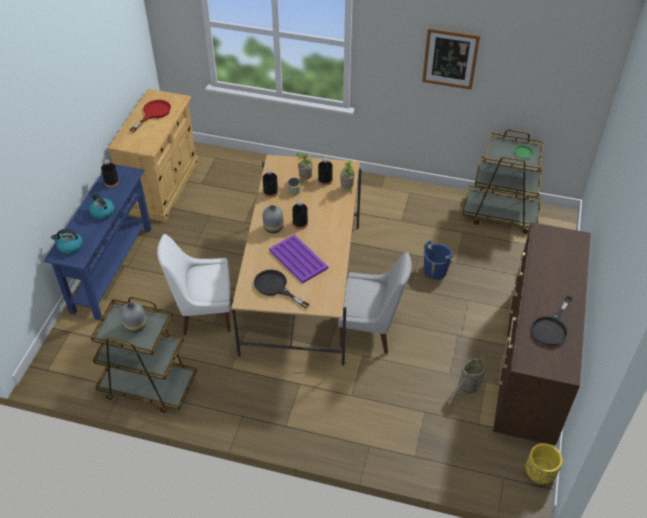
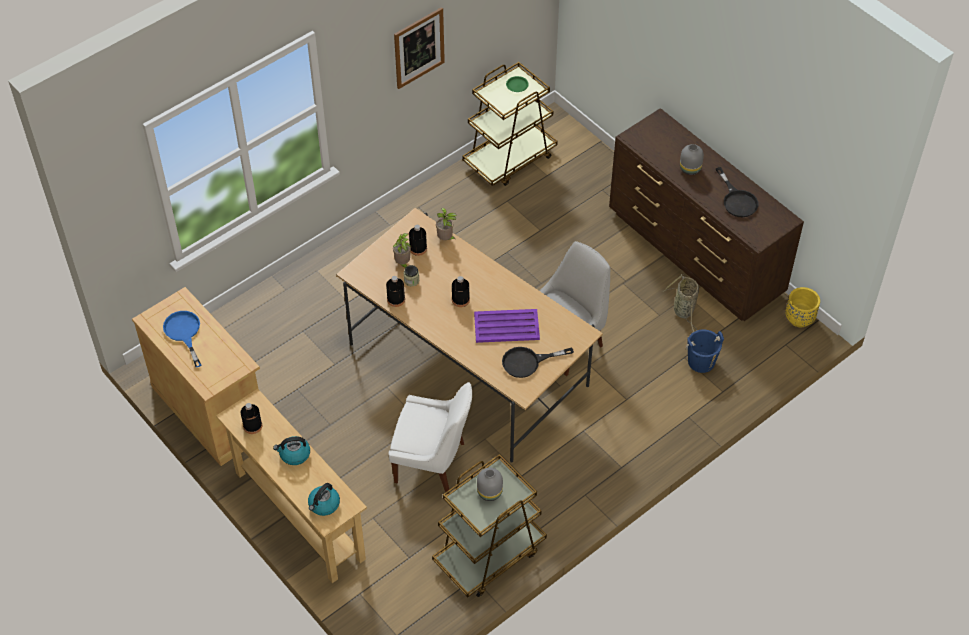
camera: 55 degrees left, 5 degrees up
blue console table [44,164,152,320] -> beige console table [216,389,367,583]
red frying pan [129,100,171,132] -> blue frying pan [163,311,201,367]
white chair [157,234,231,335] -> white chair turned 105 degrees counterclockwise [389,382,472,494]
grey vase [263,205,284,233] -> grey vase moved to [680,144,704,175]
blue bucket [424,240,453,280] -> blue bucket moved to [685,330,724,373]

